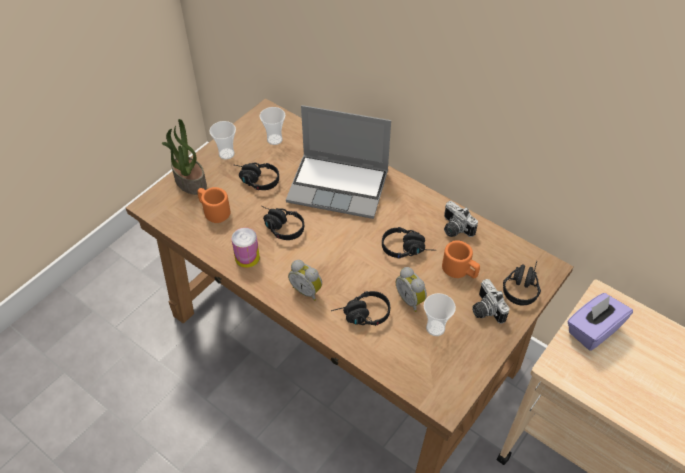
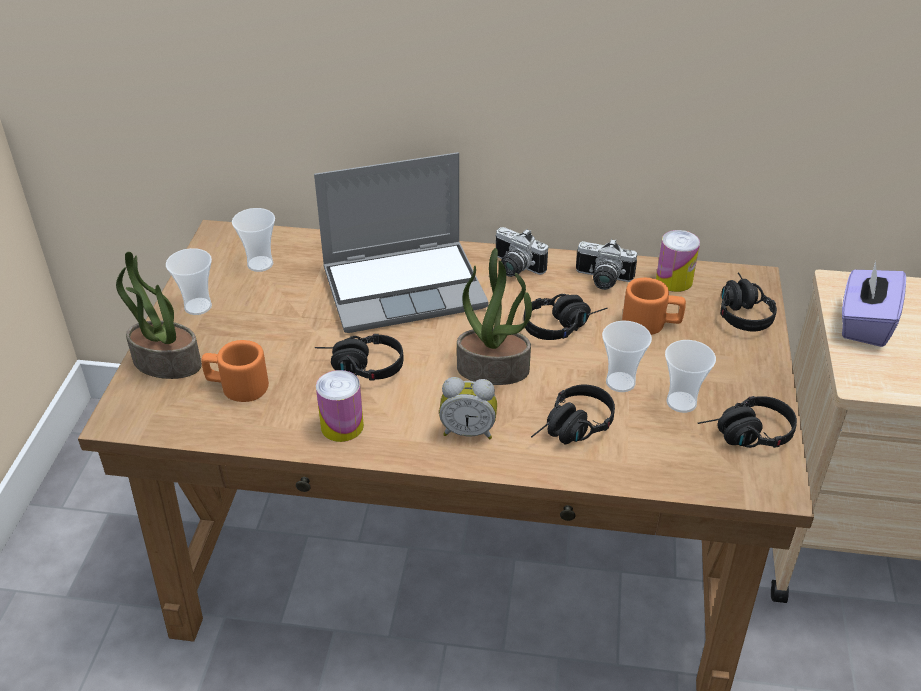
camera: 30 degrees left, 10 degrees down
black headphones [233,162,279,190] -> black headphones moved to [698,396,797,448]
alarm clock [396,267,427,312] -> cup [602,321,652,392]
camera [472,279,510,324] -> camera moved to [495,227,548,277]
none -> potted plant [457,248,532,385]
none -> can [656,230,700,292]

